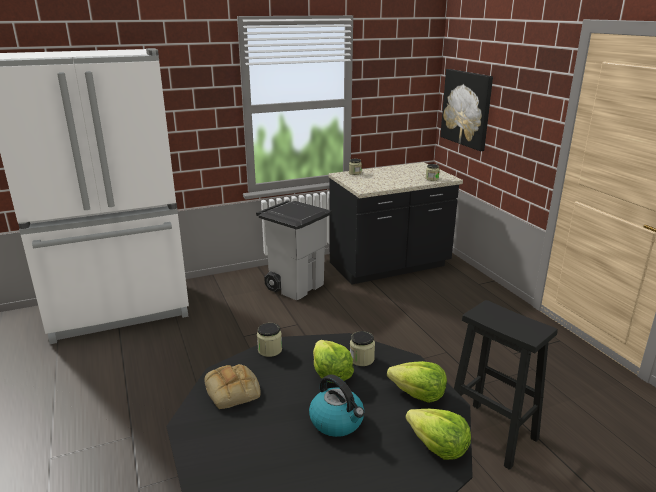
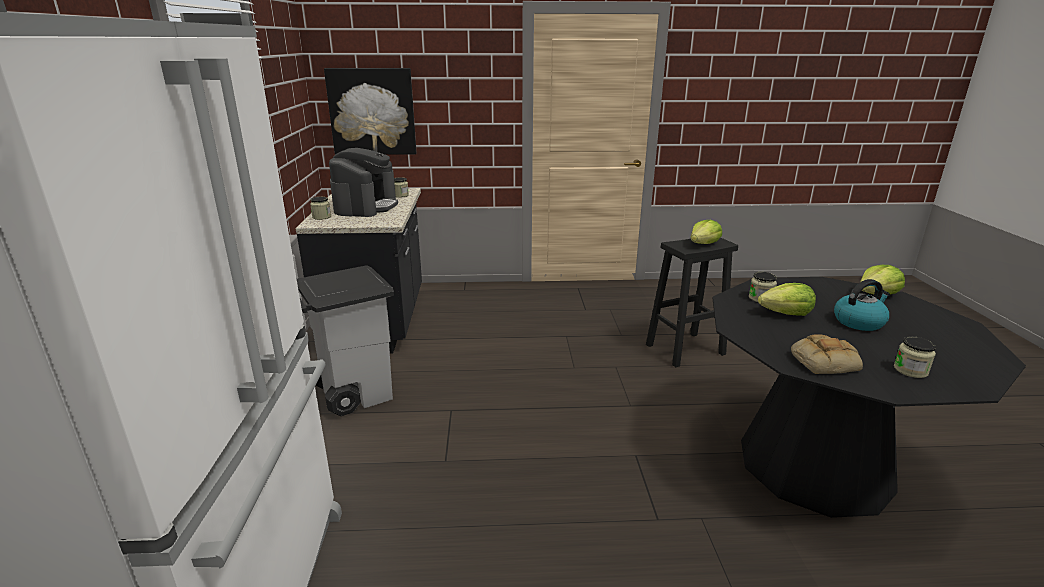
camera: 70 degrees left, 0 degrees up
jar [257,323,282,357] -> jar moved to [894,336,936,378]
lettuce [387,361,447,403] -> lettuce moved to [691,220,722,244]
none -> coffee machine [329,148,398,217]

